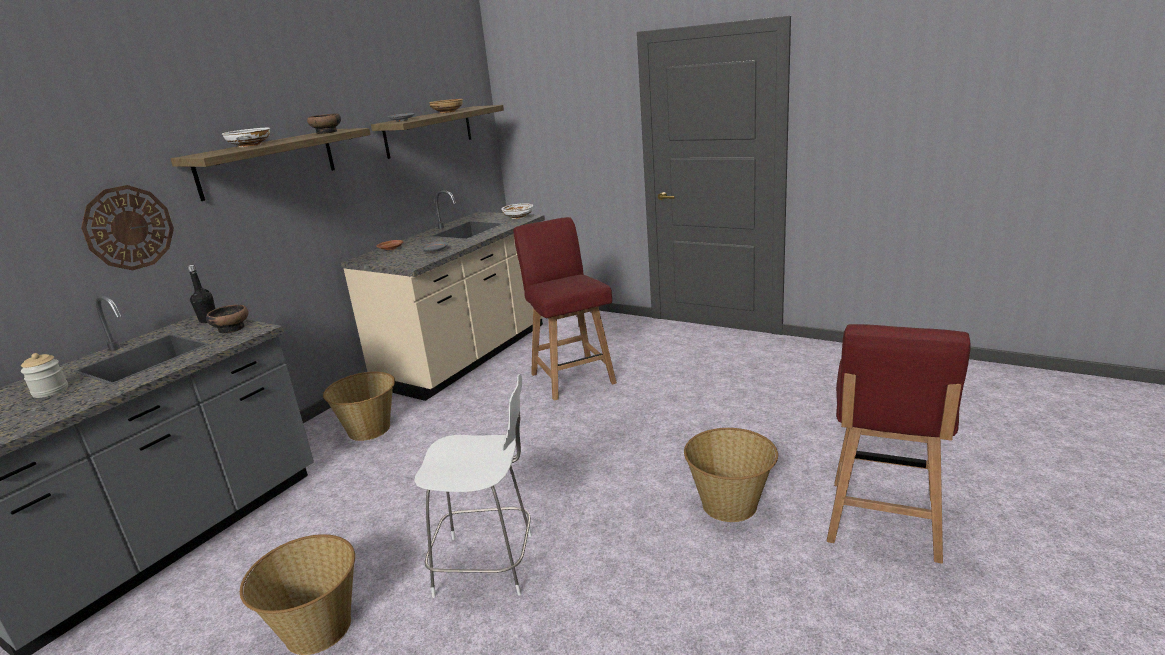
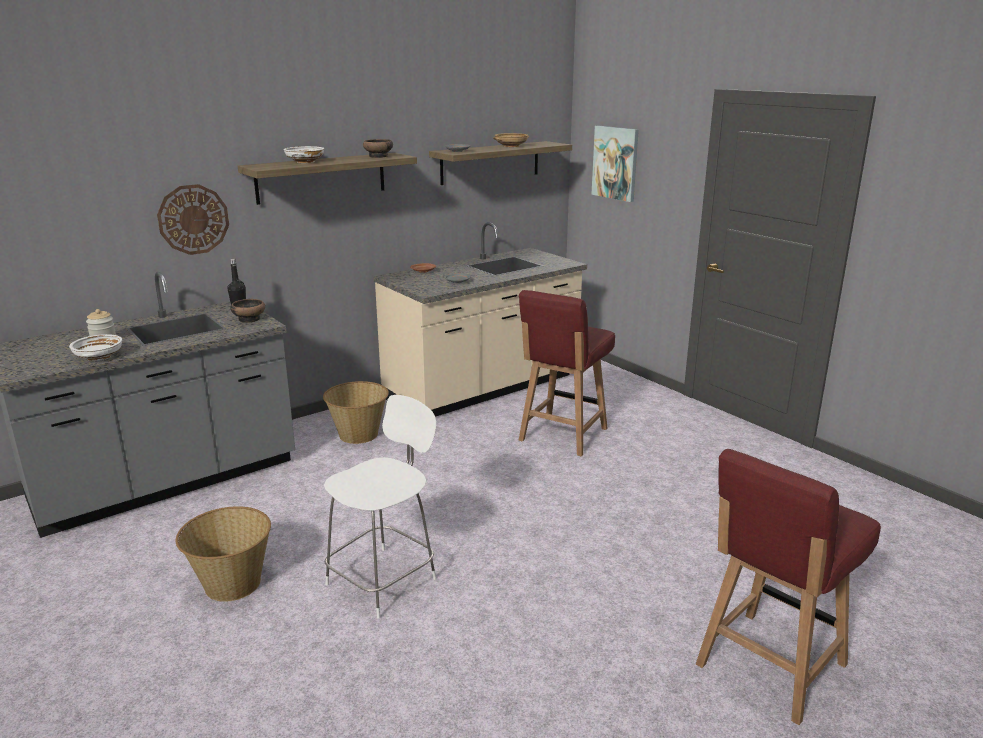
camera: 20 degrees right, 0 degrees up
white chair [415,374,532,598] -> white chair turned 75 degrees counterclockwise [324,395,436,619]
white bowl [501,203,533,219] -> white bowl moved to [69,334,122,361]
red chair [513,217,617,401] -> red chair turned 150 degrees counterclockwise [519,290,615,456]
basket [684,428,778,522] -> none
none -> picture [591,126,639,202]

